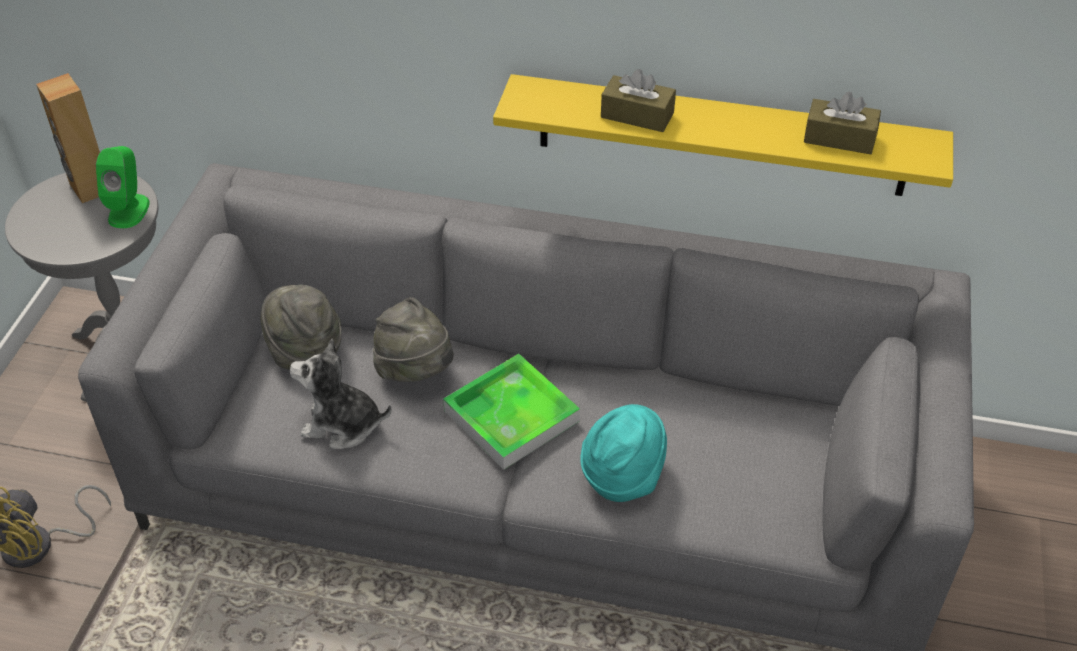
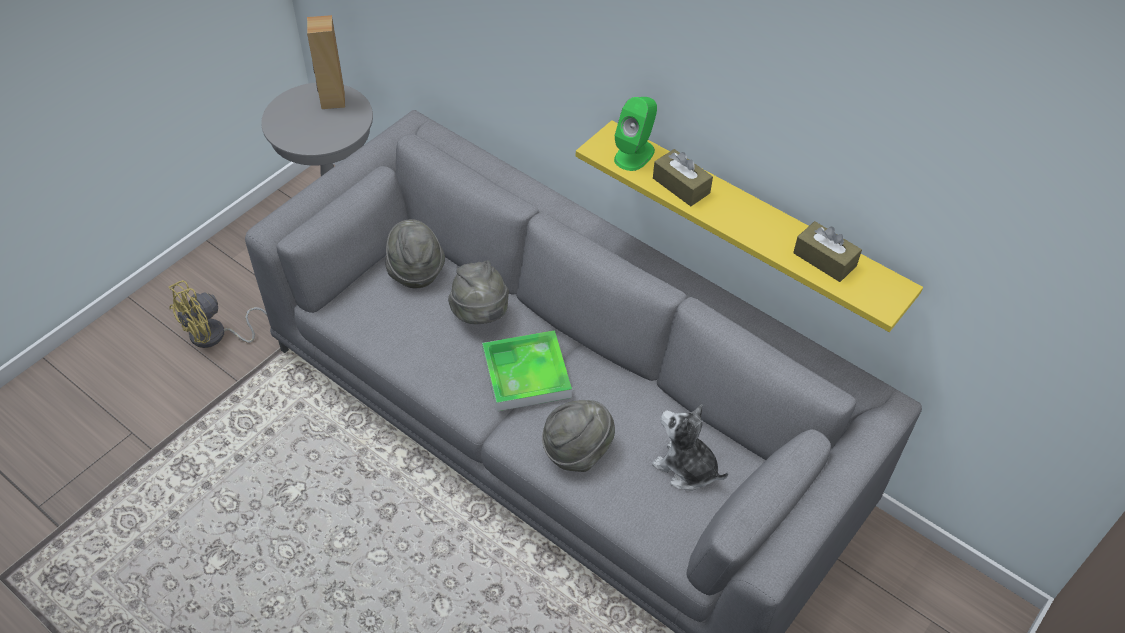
camera: 25 degrees right, 5 degrees up
green speaker [96,146,150,228] -> green speaker moved to [614,97,657,171]
plush toy [290,339,392,449] -> plush toy moved to [652,404,728,491]
turquoise hat [580,404,667,502] -> grey hat [542,400,615,472]

